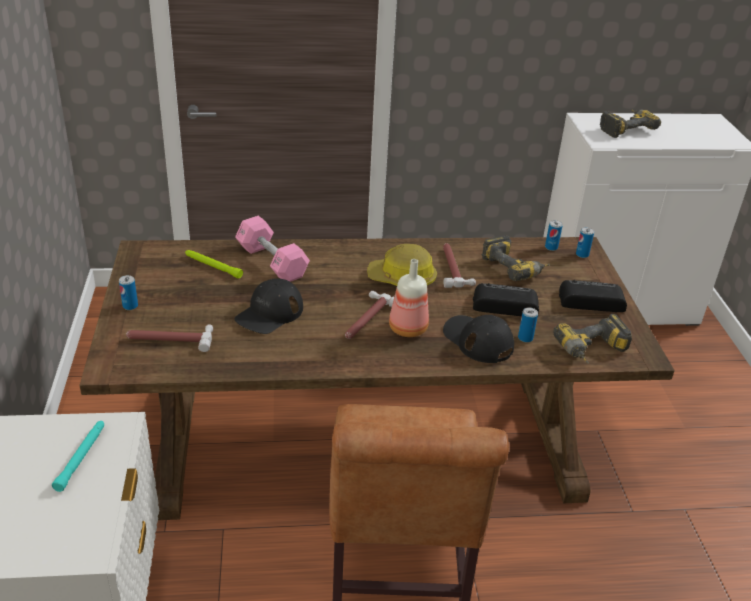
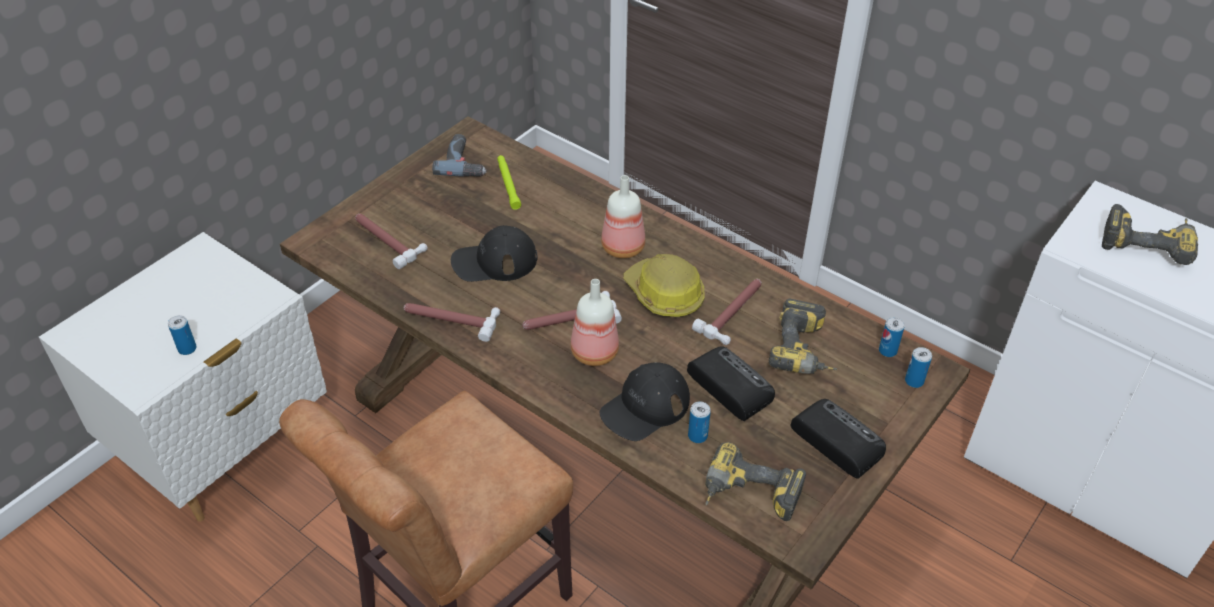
camera: 45 degrees right, 10 degrees up
turquoise flashlight [52,421,104,492] -> none
can [119,275,138,310] -> can moved to [168,315,197,355]
pink dumbbell [235,216,310,282] -> none
black cap [443,315,514,363] -> black cap turned 135 degrees counterclockwise [600,362,690,441]
none -> hammer [404,303,500,342]
none -> power drill [432,134,487,177]
none -> bottle [601,175,645,258]

